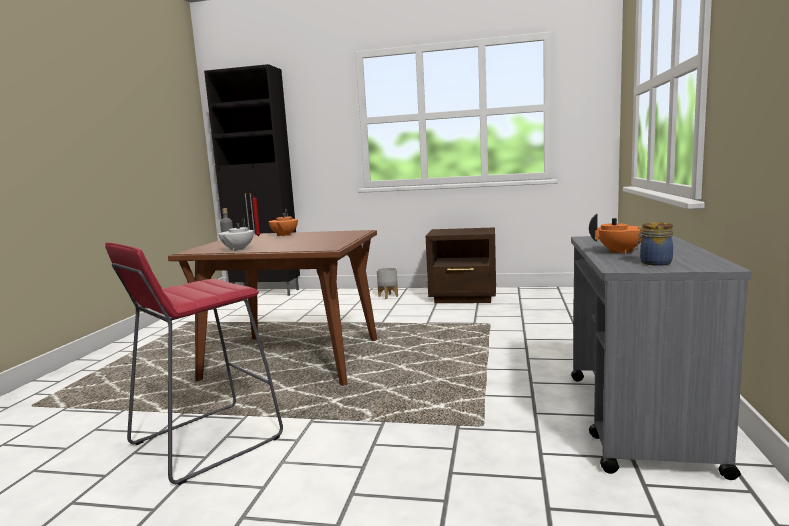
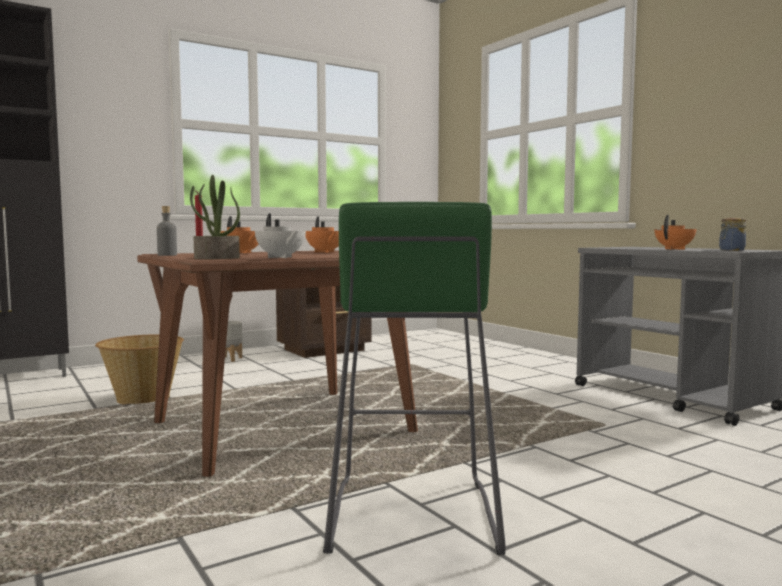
camera: 45 degrees left, 5 degrees down
red stool [105,242,283,485] -> green stool [323,202,506,555]
none -> basket [95,335,184,405]
none -> potted plant [190,175,240,259]
none -> orange teapot [305,217,339,253]

